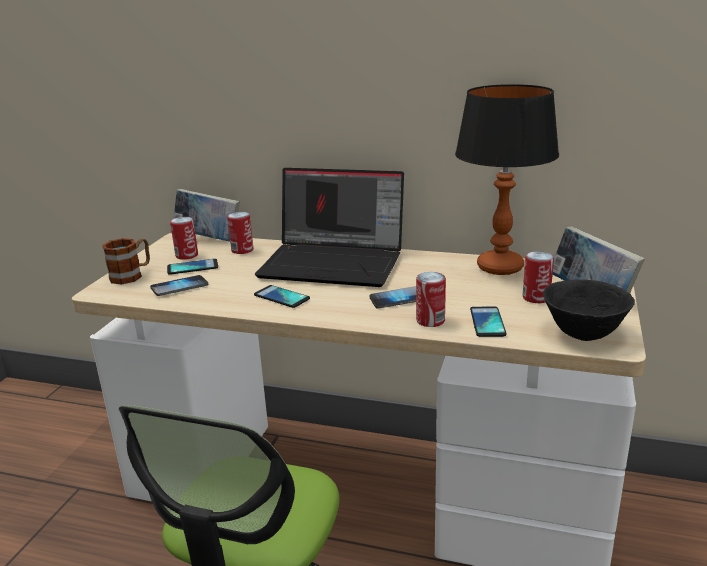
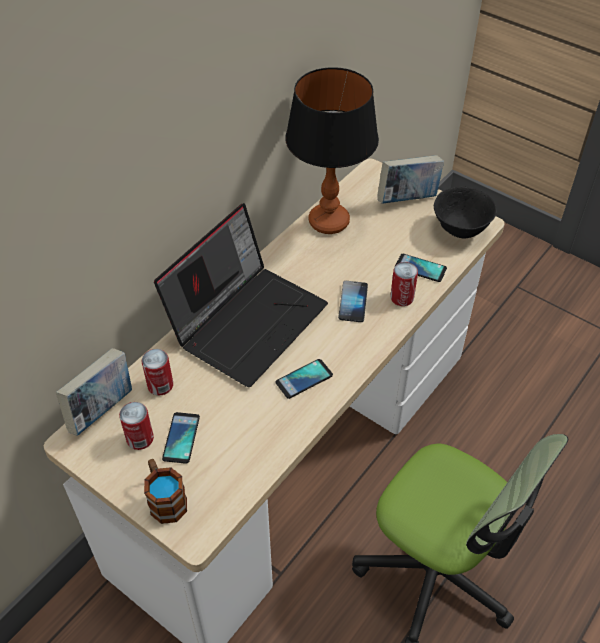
camera: 70 degrees left, 25 degrees up
phone [150,275,208,296] -> none
can [523,251,554,303] -> none

